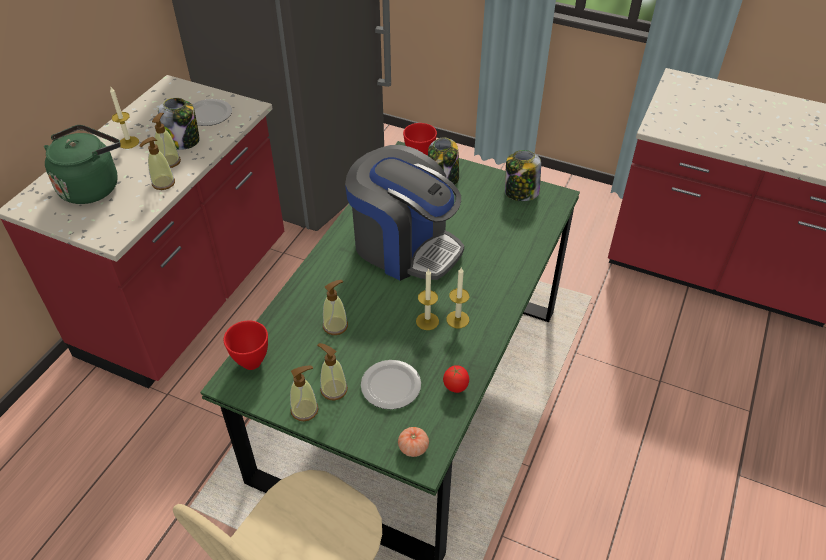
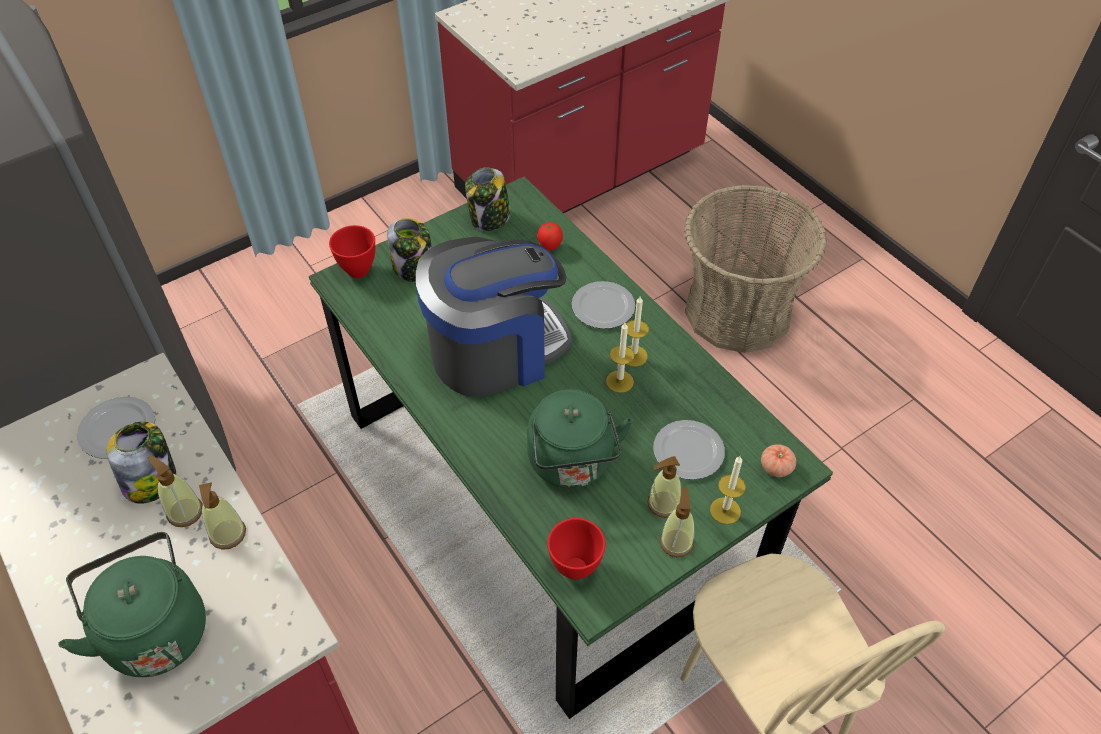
camera: 60 degrees left, 5 degrees up
candle [110,87,139,149] -> candle moved to [710,456,746,524]
soap dispenser [323,280,348,335] -> green kettle [527,389,633,488]
tomato [443,365,469,393] -> tomato moved to [537,222,563,250]
none -> plate [572,281,635,329]
none -> basket [684,185,827,353]

